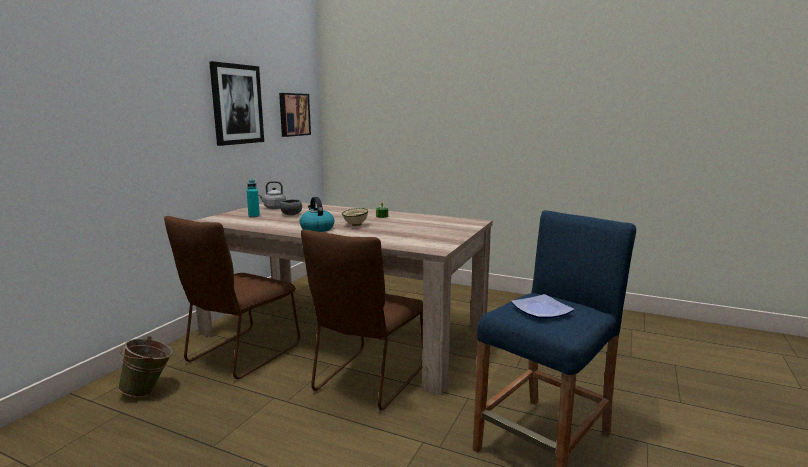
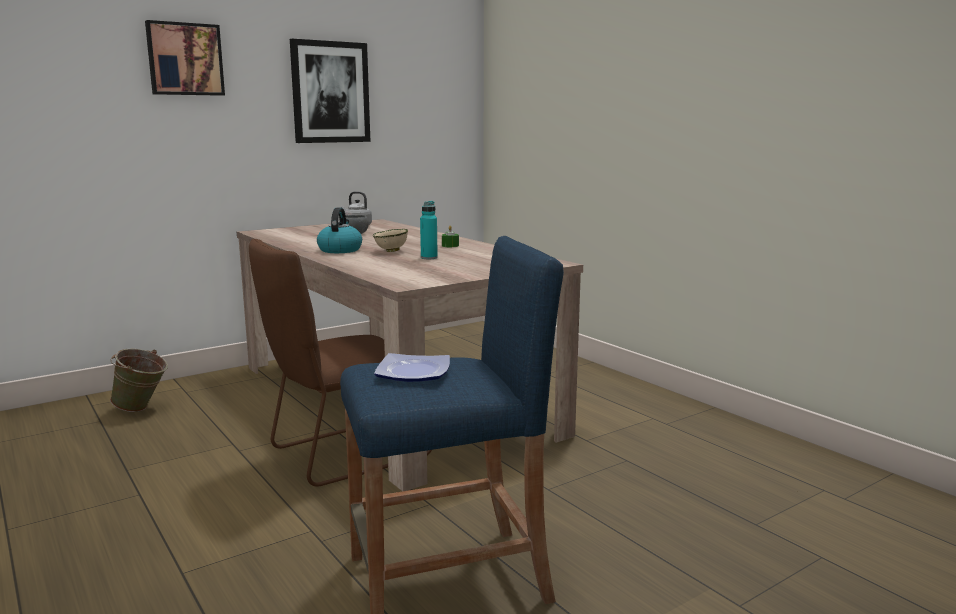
camera: 30 degrees right, 0 degrees up
brown chair [164,216,300,379] -> none
turquoise bottle [247,180,260,218] -> turquoise bottle moved to [420,201,438,259]
picture [279,93,311,137] -> picture moved to [145,20,225,96]

